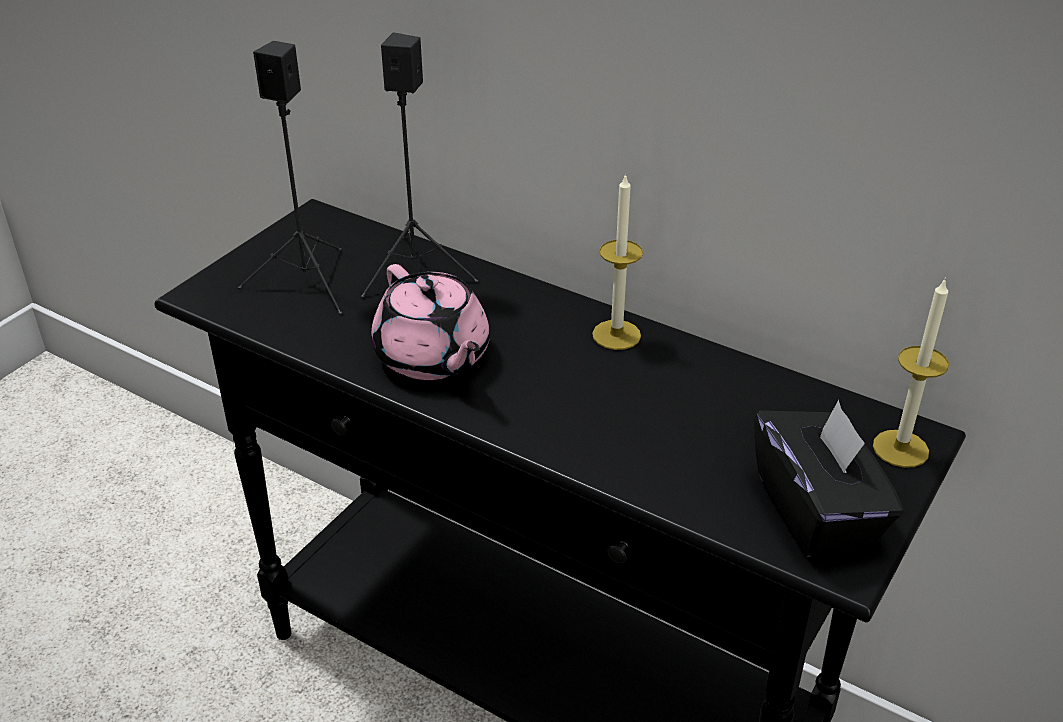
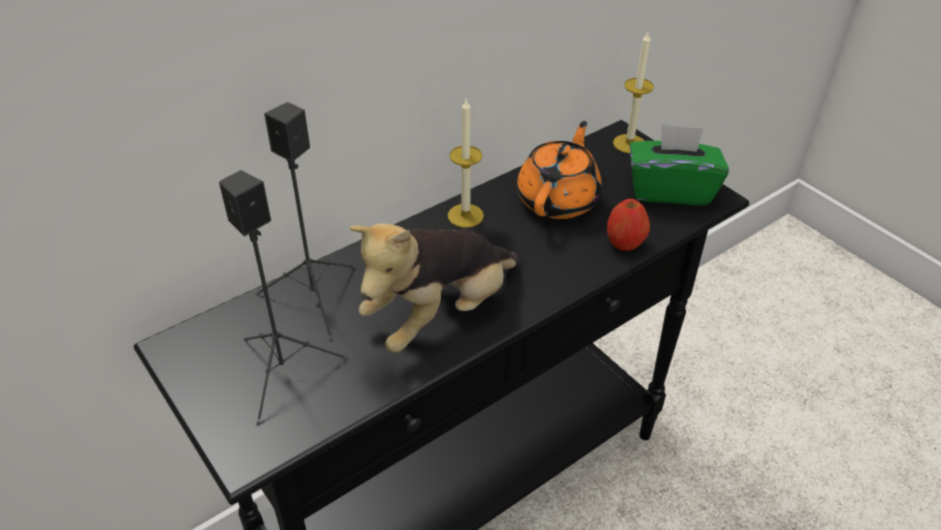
camera: 70 degrees left, 5 degrees up
pink teapot [371,264,490,380] -> plush toy [350,223,519,353]
black tissue box [754,400,904,558] -> green tissue box [629,124,729,205]
none -> orange teapot [517,121,602,219]
none -> apple [607,199,650,251]

